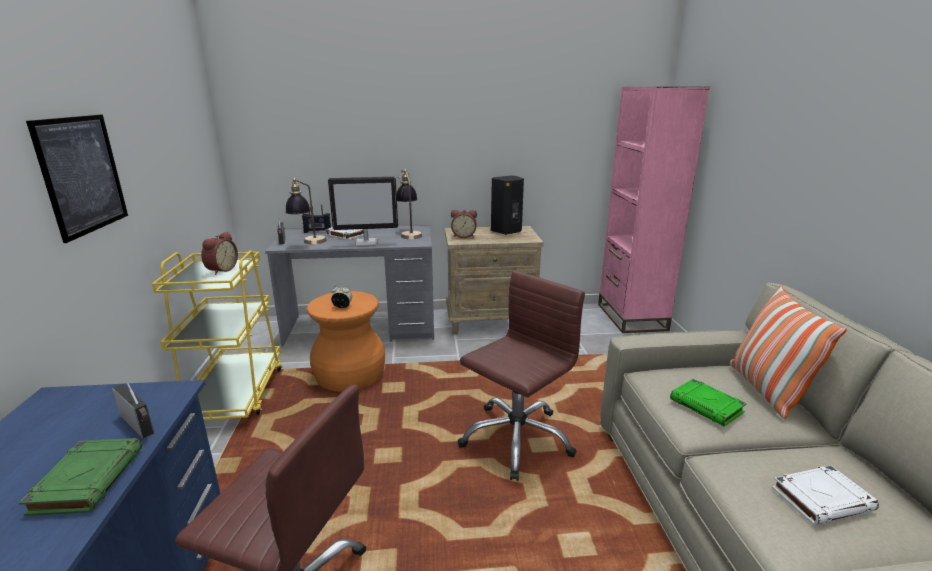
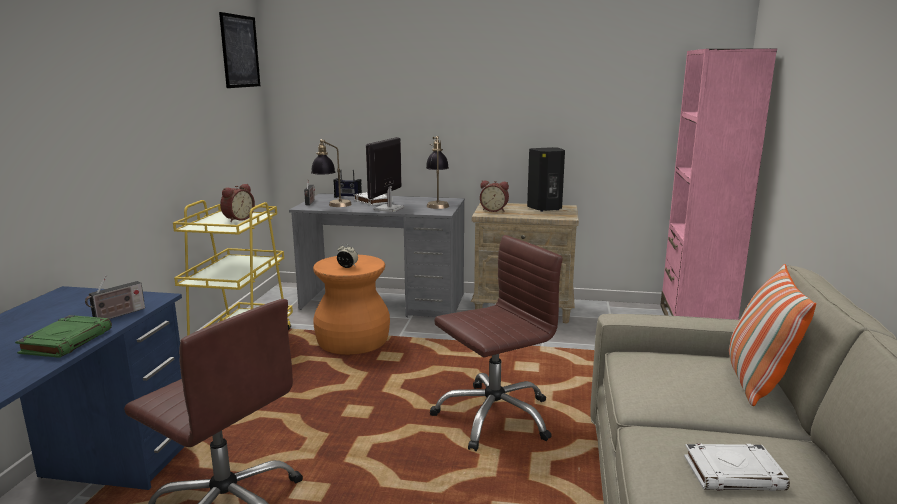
camera: 15 degrees right, 5 degrees down
picture [26,115,128,243] -> picture moved to [219,12,260,88]
radio [112,382,154,438] -> radio turned 75 degrees clockwise [85,275,145,319]
monitor [328,177,398,247] -> monitor turned 105 degrees clockwise [366,137,404,212]
green book [670,379,747,426] -> none

